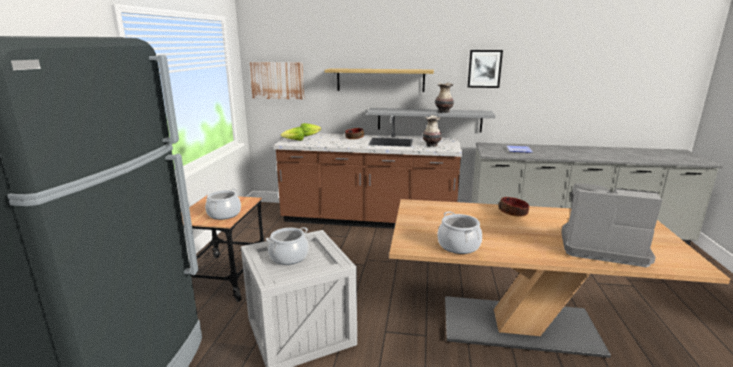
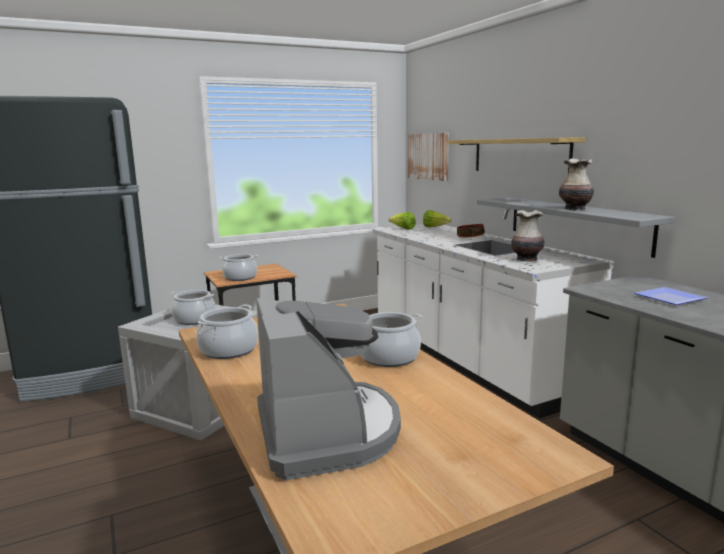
camera: 55 degrees right, 5 degrees down
brown counter [273,116,462,229] -> white counter [372,209,614,419]
picture [467,50,503,88] -> none
bowl [499,197,529,217] -> cooking pot [361,312,422,367]

